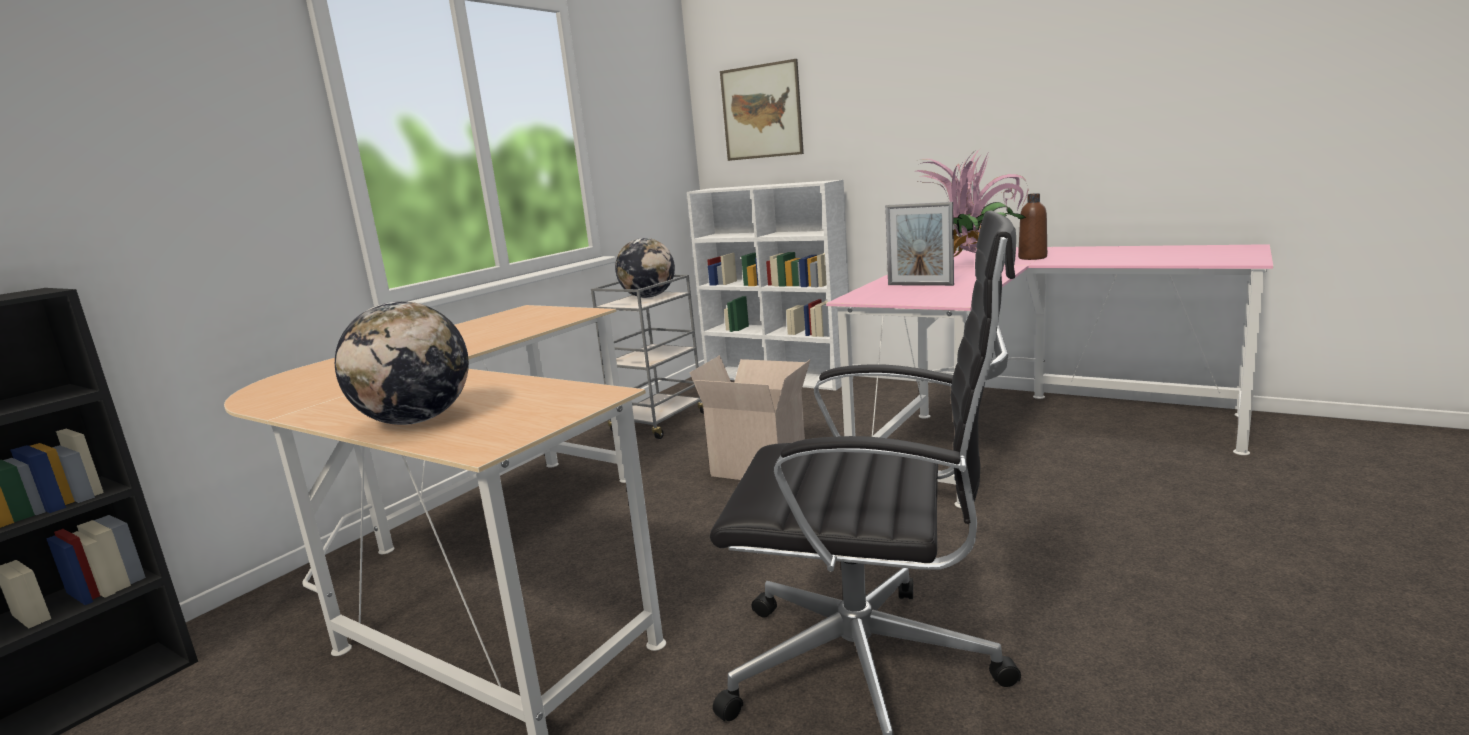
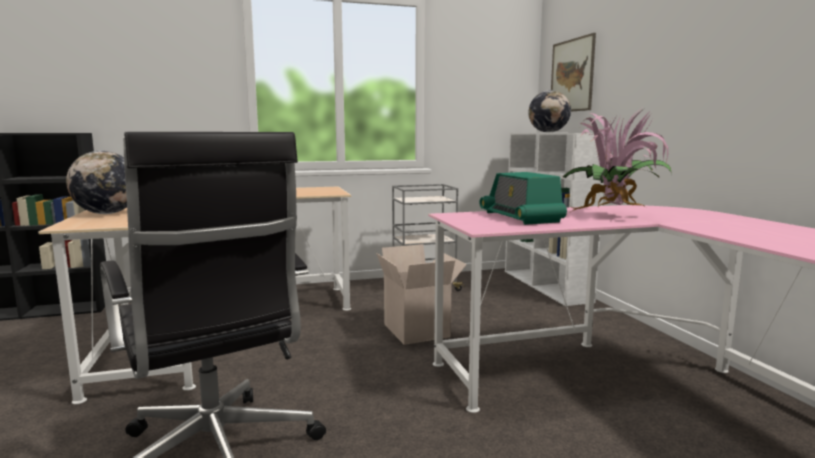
camera: 40 degrees right, 5 degrees down
globe [615,238,675,298] -> globe moved to [528,90,571,133]
picture frame [885,202,954,286] -> radio [479,172,567,225]
brown bottle [1018,193,1047,260] -> none

